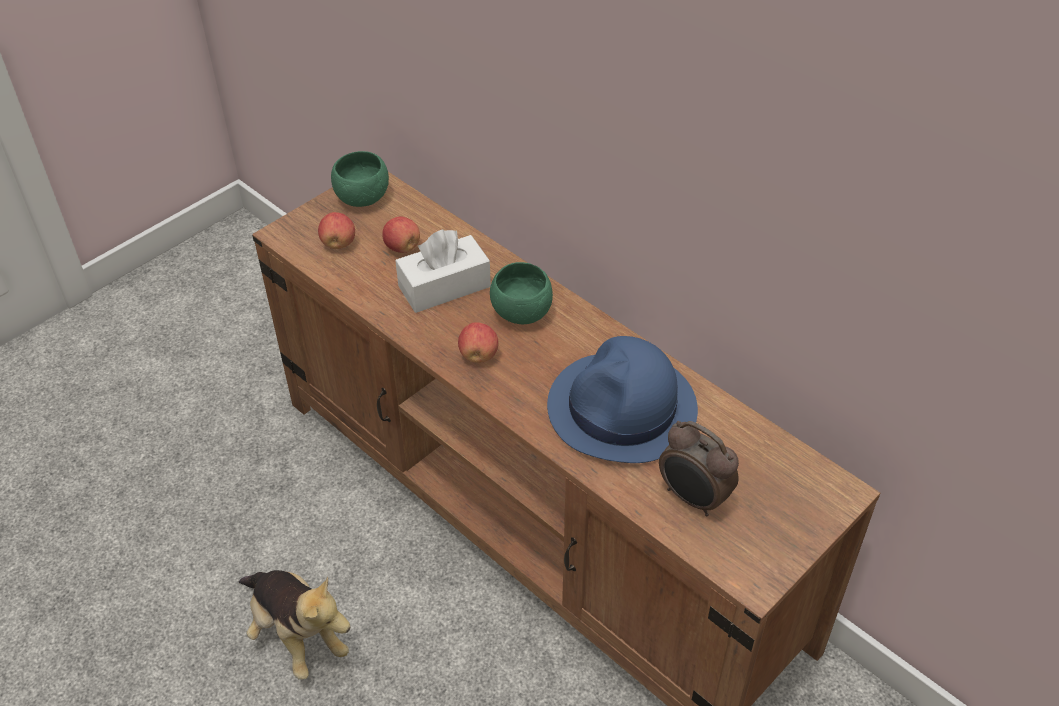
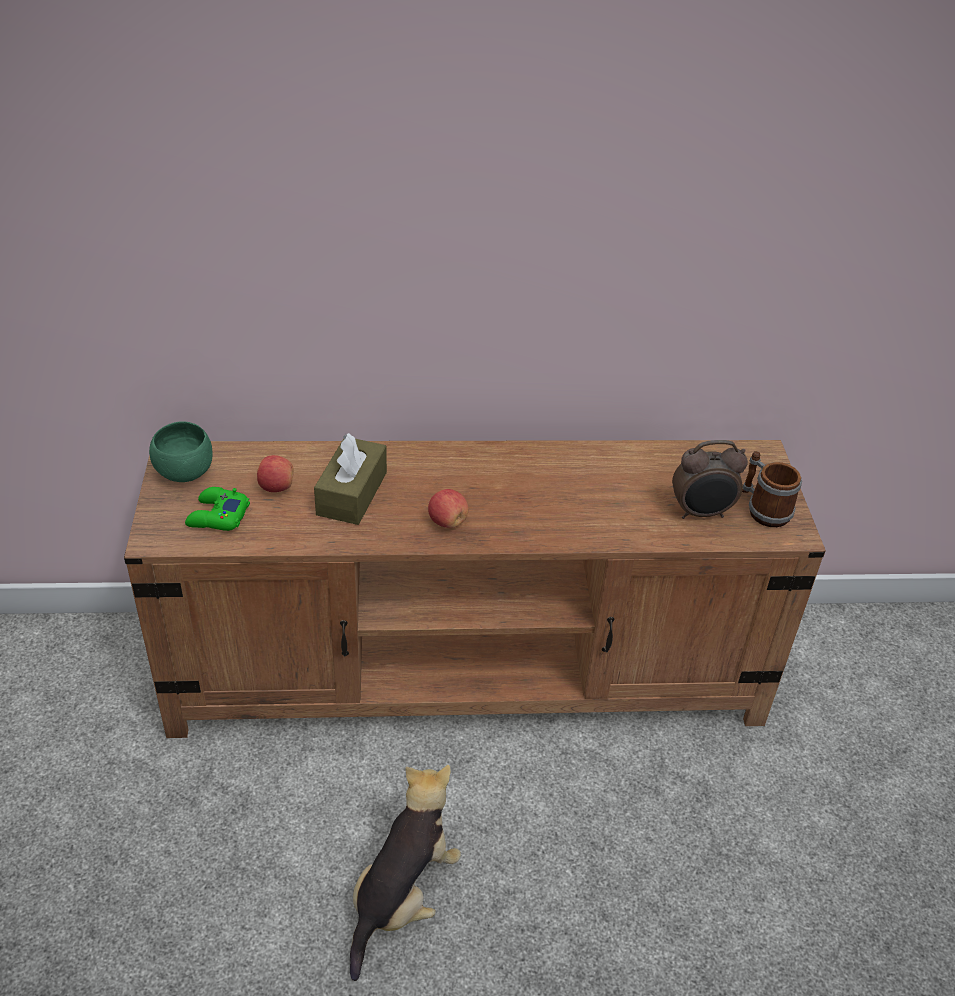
camera: 50 degrees left, 5 degrees down
plush toy [239,570,350,680] -> plush toy turned 60 degrees counterclockwise [350,765,461,981]
apple [318,212,355,249] -> green game controller [185,487,250,531]
white tissue box [395,230,491,313] -> brown tissue box [314,433,387,525]
green bowl [490,262,553,324] -> none
blue hat [547,336,698,463] -> none
none -> mug [742,451,802,527]

